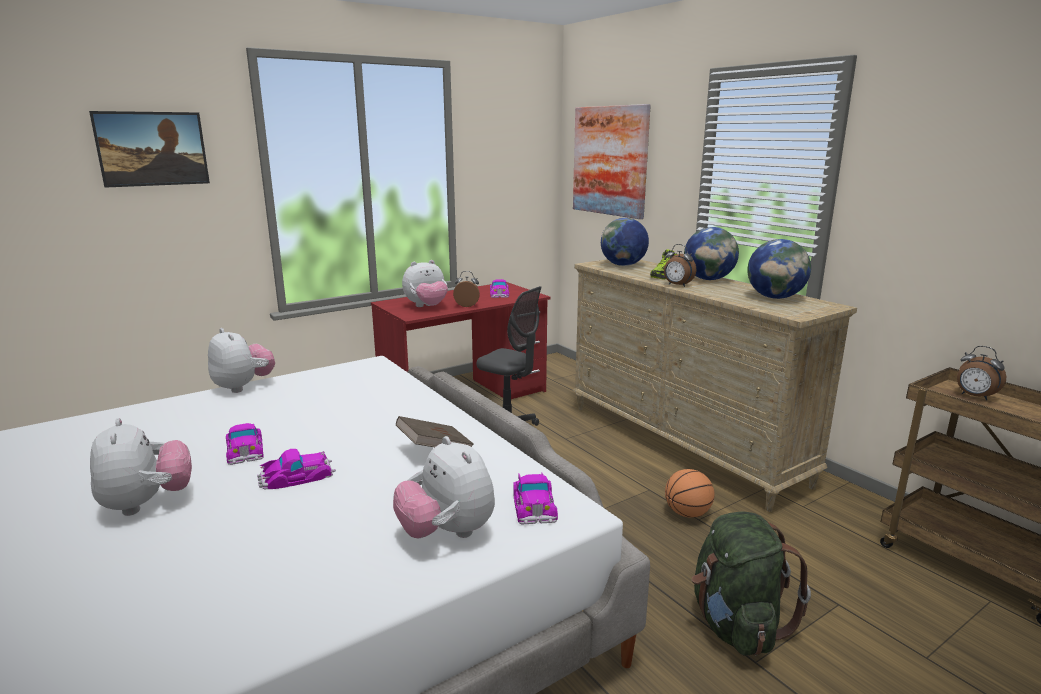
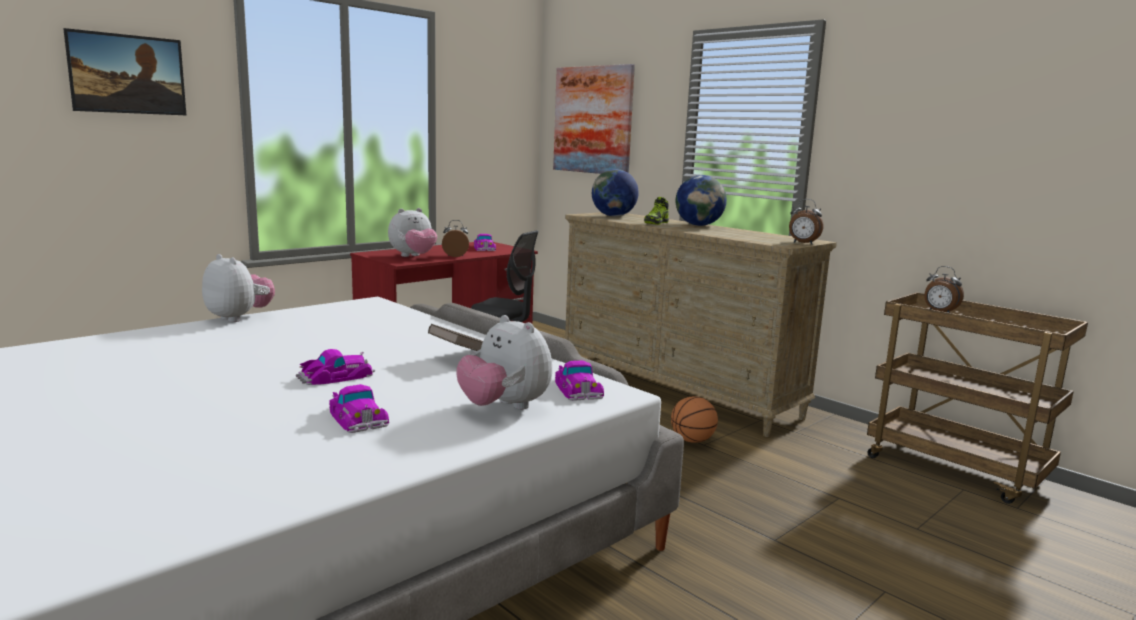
camera: 10 degrees left, 5 degrees down
plush toy [90,418,192,516] -> none
toy car [226,423,264,465] -> toy car moved to [329,384,389,433]
alarm clock [664,244,696,287] -> alarm clock moved to [789,199,824,244]
green backpack [692,511,811,655] -> none
globe [747,239,811,299] -> none

